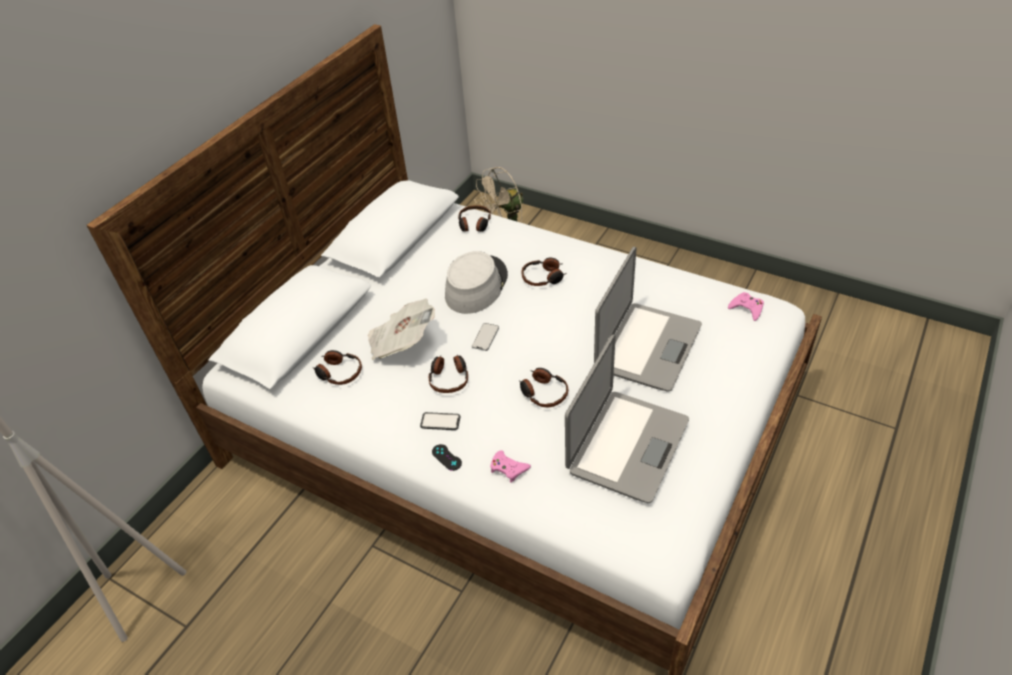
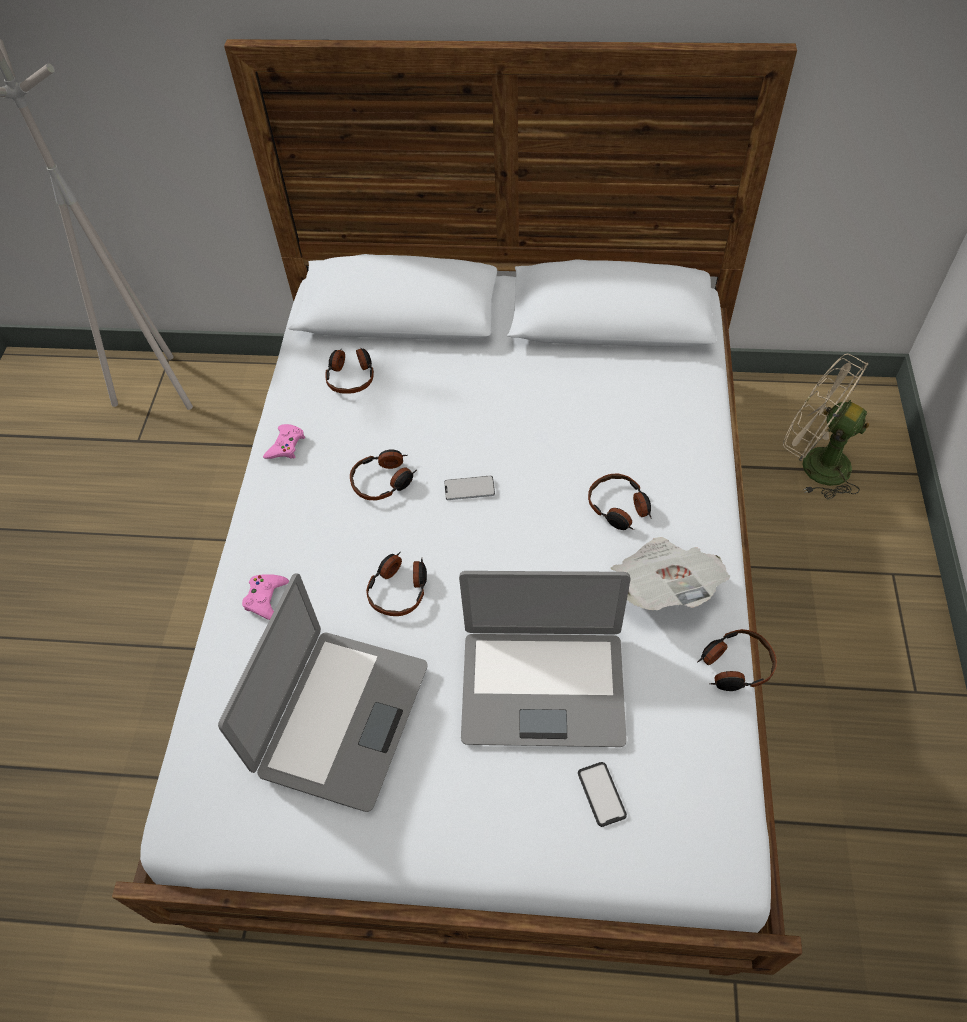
camera: 65 degrees right, 10 degrees up
newspaper [368,299,435,360] -> newspaper moved to [611,537,730,610]
phone [420,412,461,430] -> phone moved to [578,762,627,827]
black game controller [432,444,462,471] -> none
grey hat [445,251,508,314] -> none
headphones [458,205,491,232] -> headphones moved to [698,629,777,691]
laptop [565,335,689,503] -> laptop turned 75 degrees counterclockwise [218,573,428,812]
pink game controller [728,292,764,321] -> pink game controller moved to [263,424,305,459]

